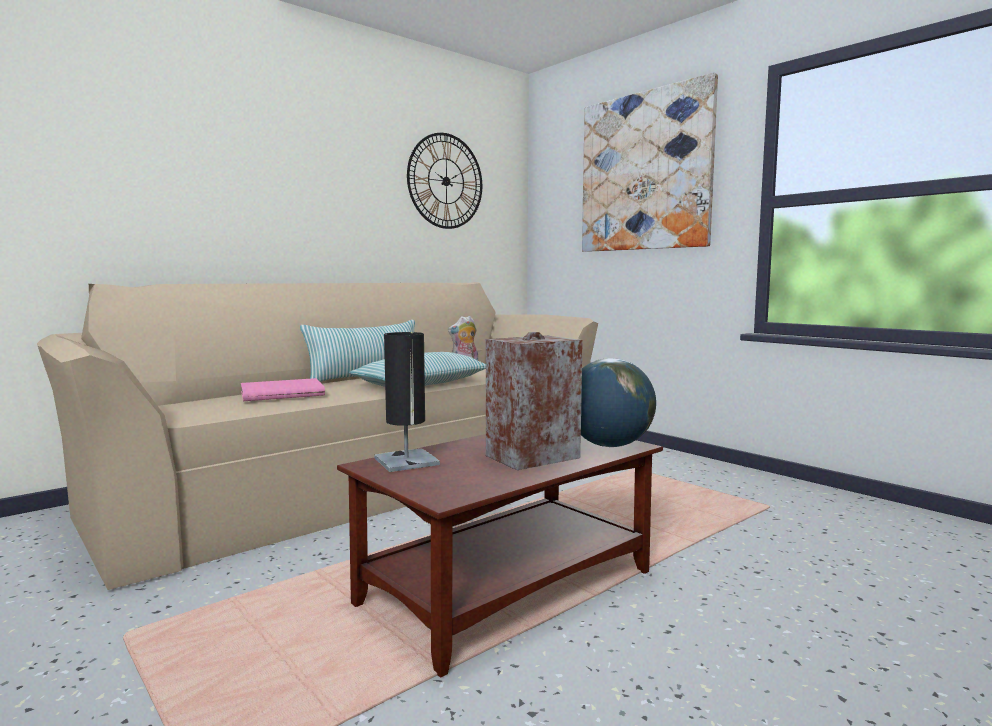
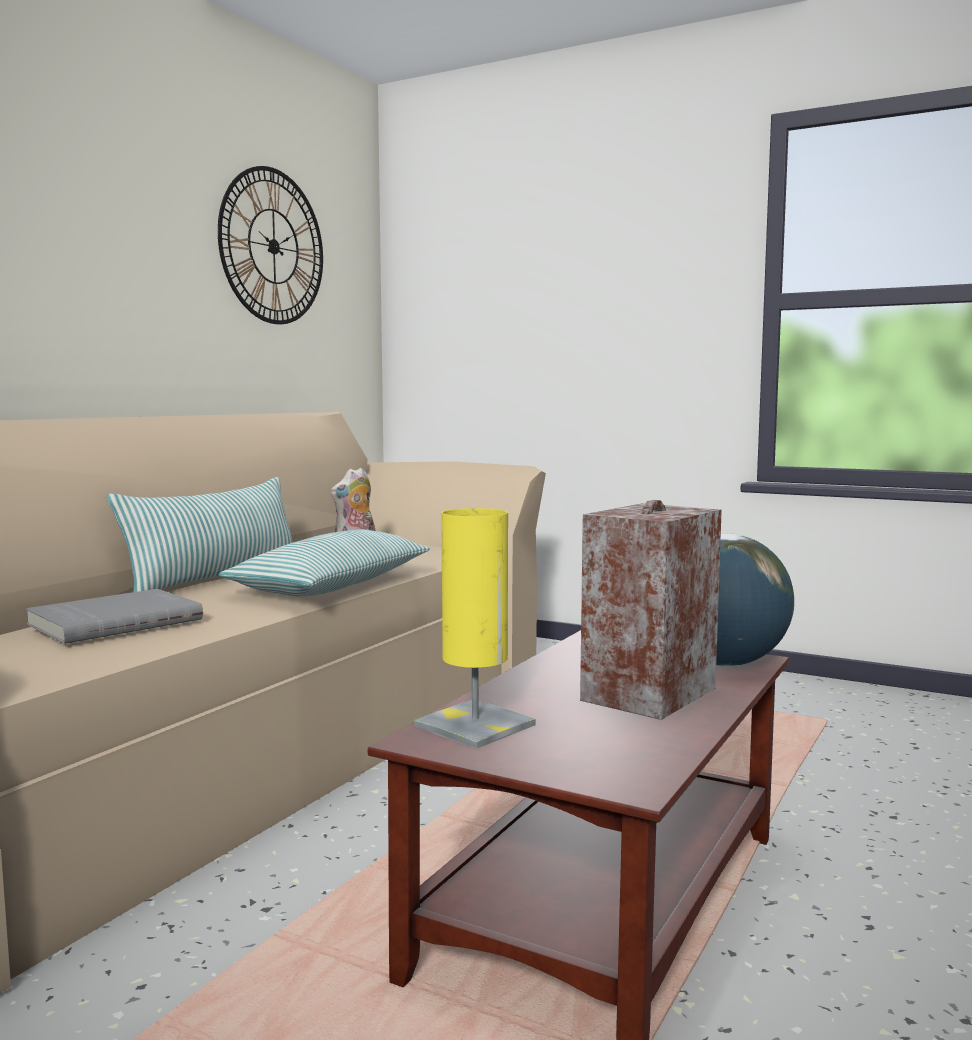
camera: 20 degrees left, 0 degrees up
pink book [241,378,325,401] -> grey book [26,589,203,644]
black table lamp [374,332,440,472] -> yellow table lamp [414,508,536,749]
picture [582,73,718,252] -> none

